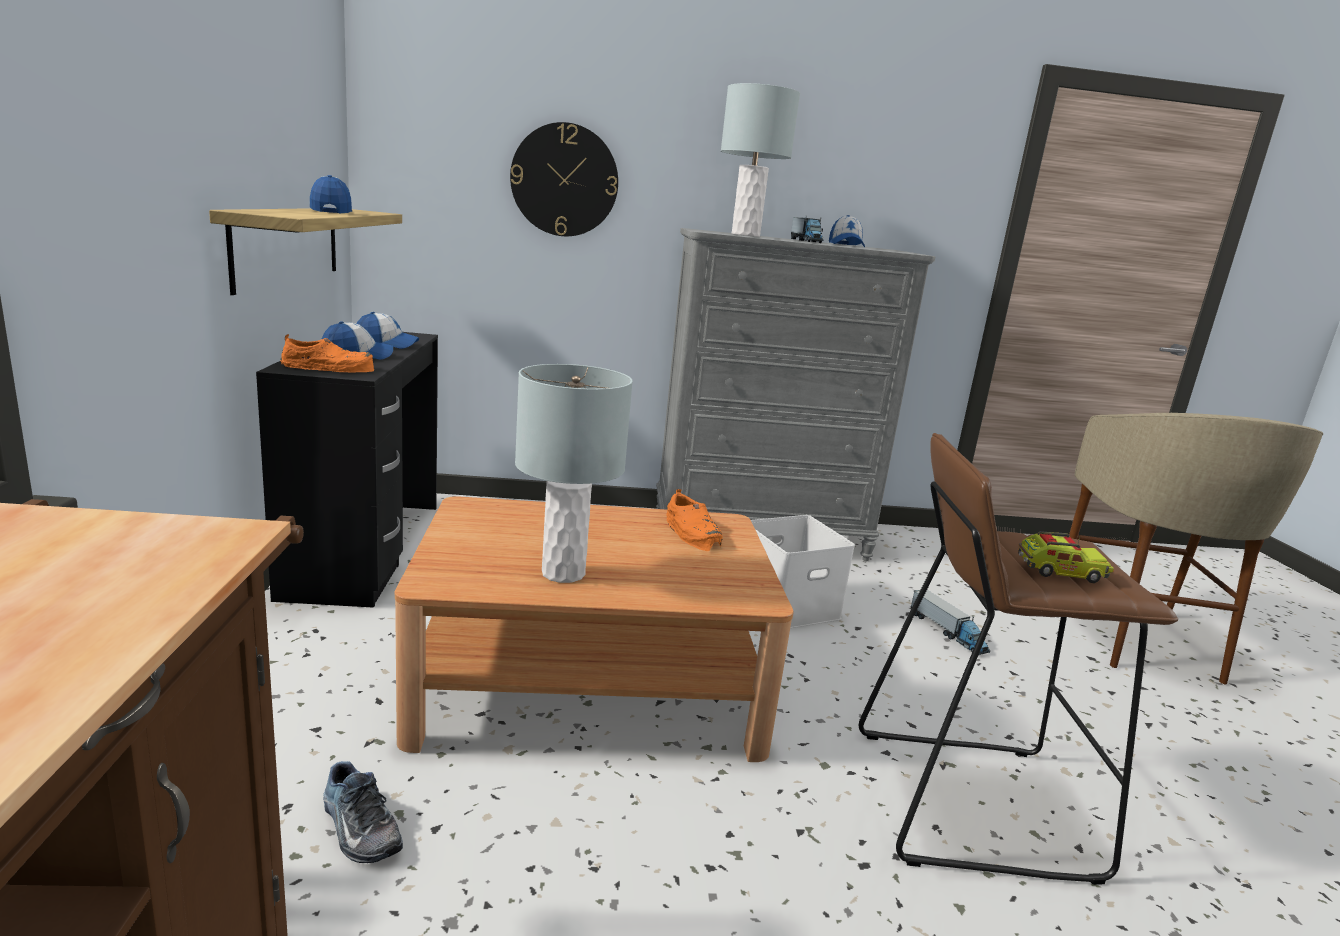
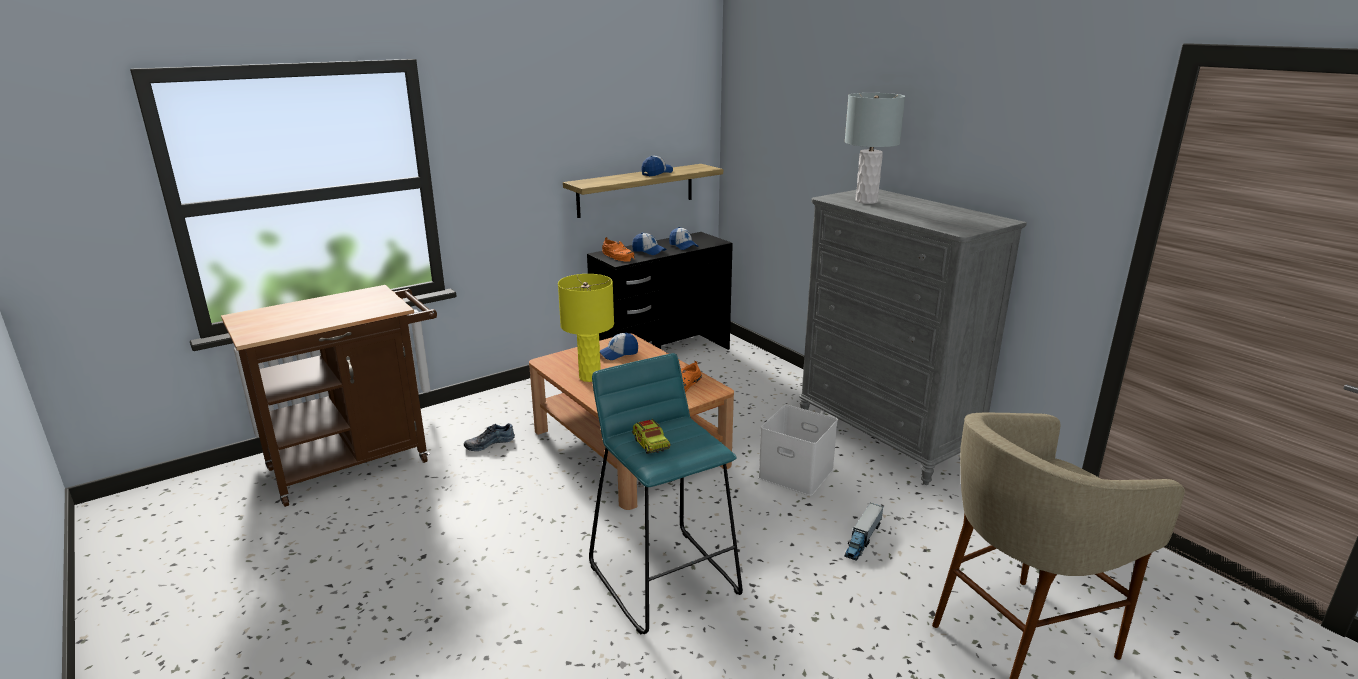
camera: 60 degrees right, 5 degrees up
shoe [323,761,403,863] -> shoe turned 45 degrees clockwise [464,423,515,451]
wall clock [510,122,618,236] -> none
grey table lamp [515,364,633,583] -> yellow table lamp [558,274,614,382]
toy truck [791,217,824,243] -> none
cap [829,215,865,247] -> cap moved to [600,333,638,360]
brown stool [859,433,1178,885] -> turquoise stool [589,353,743,634]

